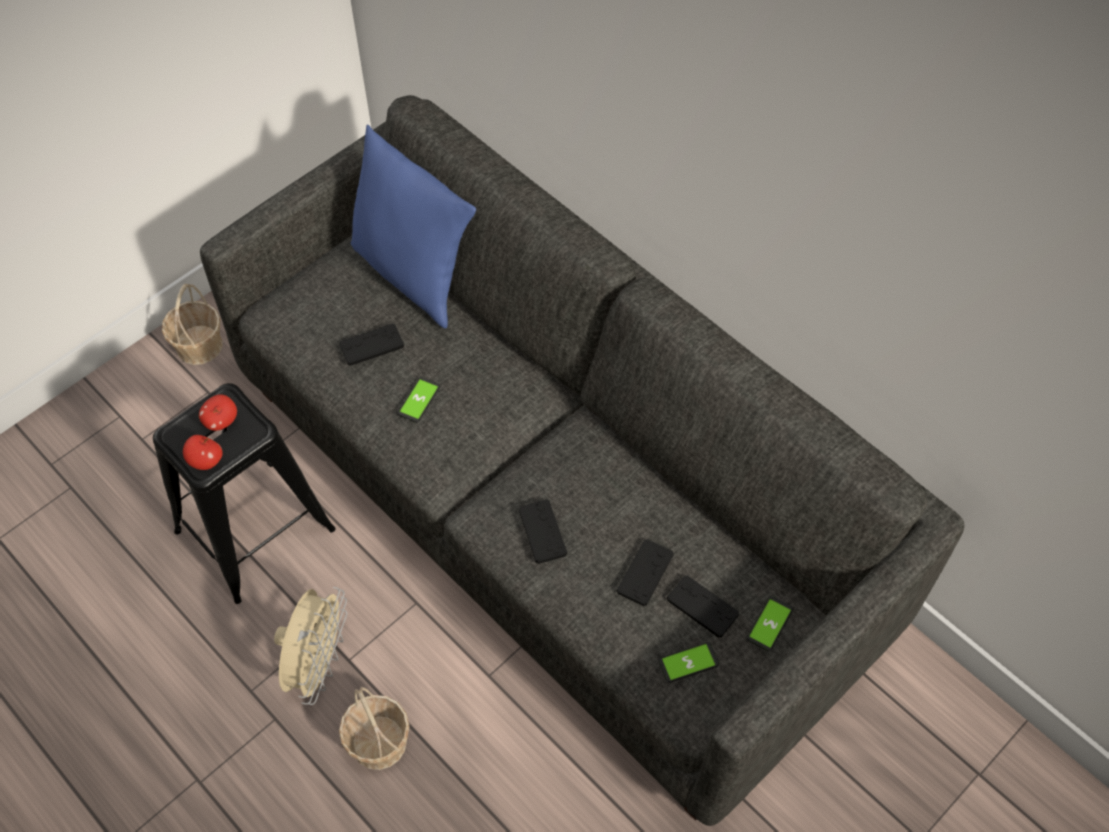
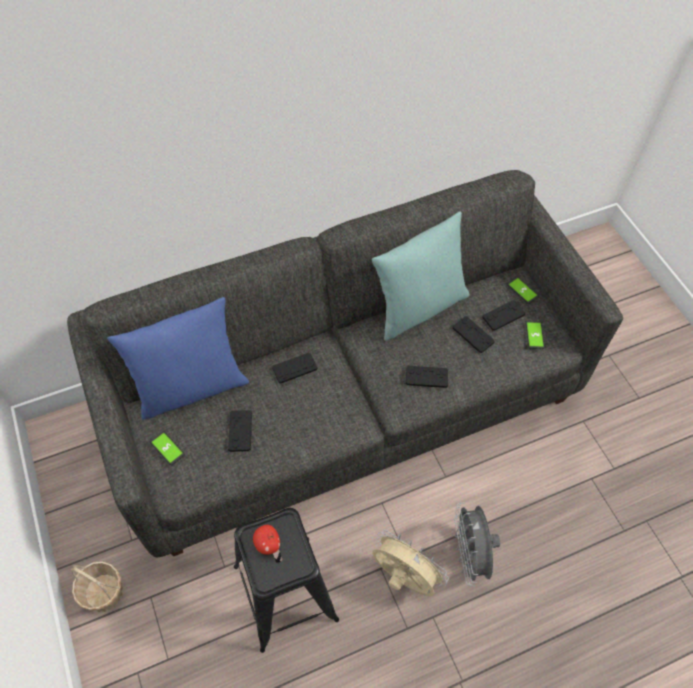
camera: 70 degrees left, 0 degrees up
apple [183,435,223,470] -> none
basket [339,687,409,770] -> grey fan [454,502,500,587]
phone [398,377,440,423] -> phone moved to [150,431,185,465]
none -> black game controller [272,353,317,384]
none -> turquoise pillow [372,211,469,341]

